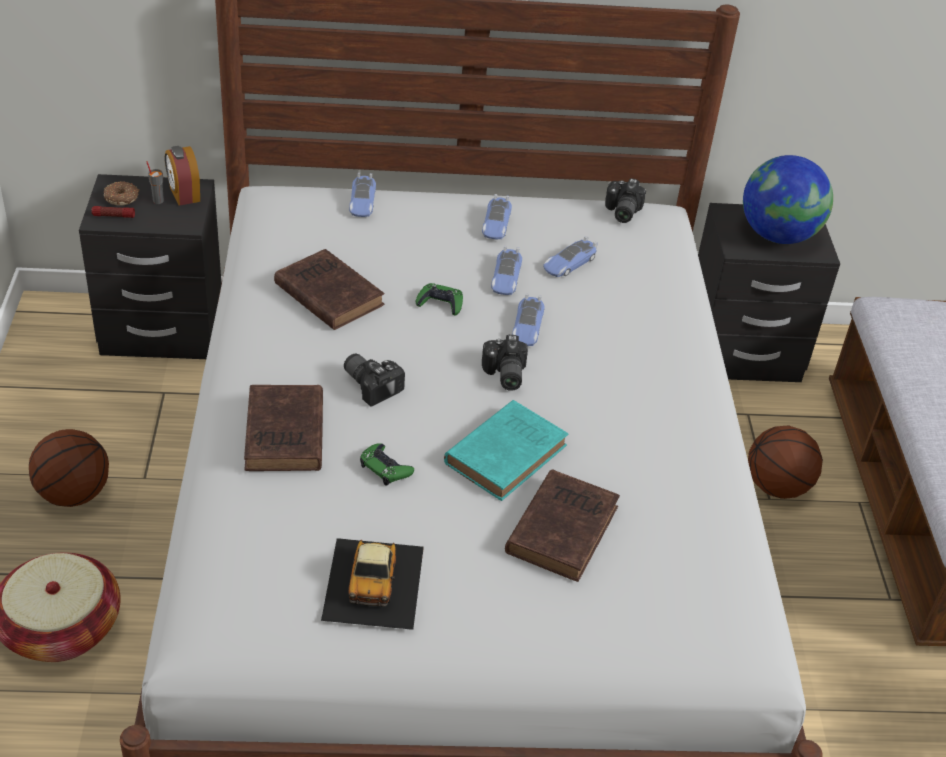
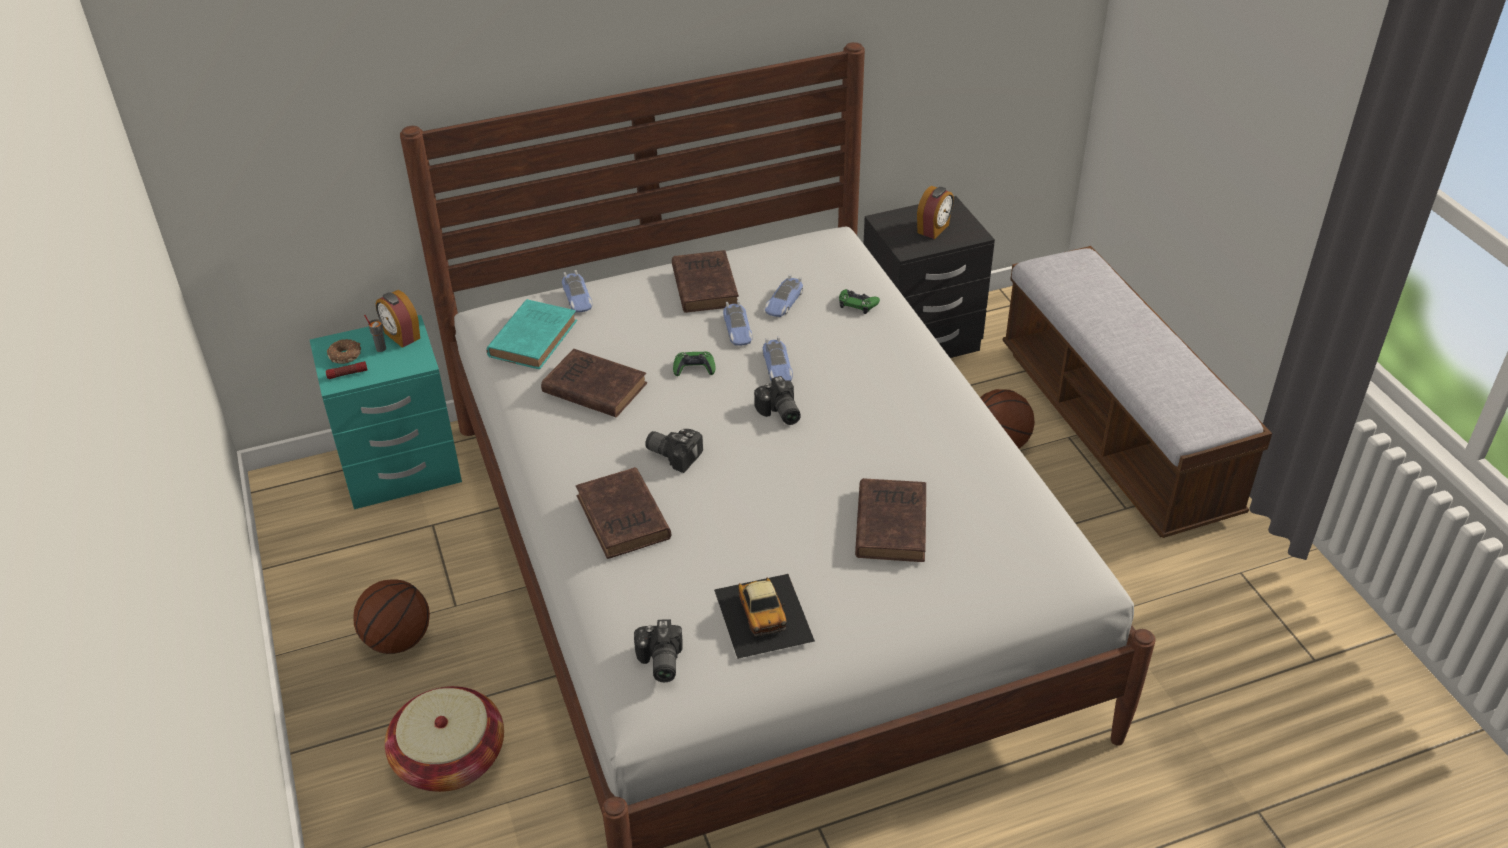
camera: 15 degrees left, 0 degrees up
black nightstand [79,174,222,359] -> turquoise nightstand [310,315,462,509]
green game controller [360,443,414,486] -> green game controller moved to [839,289,880,314]
turquoise book [444,400,568,501] -> turquoise book moved to [486,299,577,369]
toy car [482,194,512,239] -> brown book [672,250,739,313]
camera [605,178,646,223] -> camera moved to [634,619,683,682]
globe [743,155,833,244] -> alarm clock [917,186,954,239]

